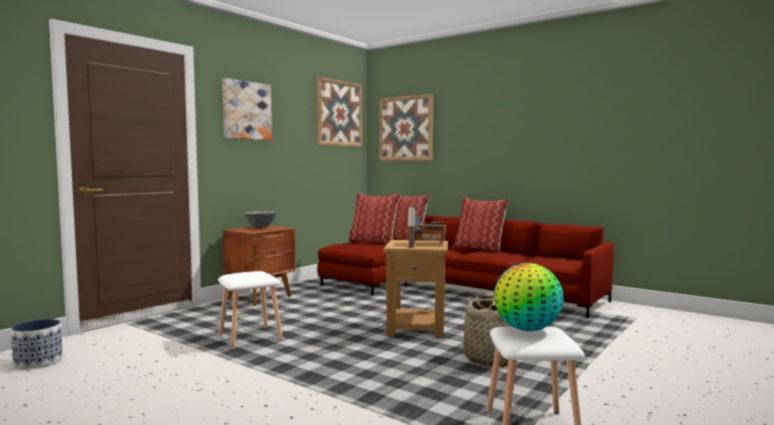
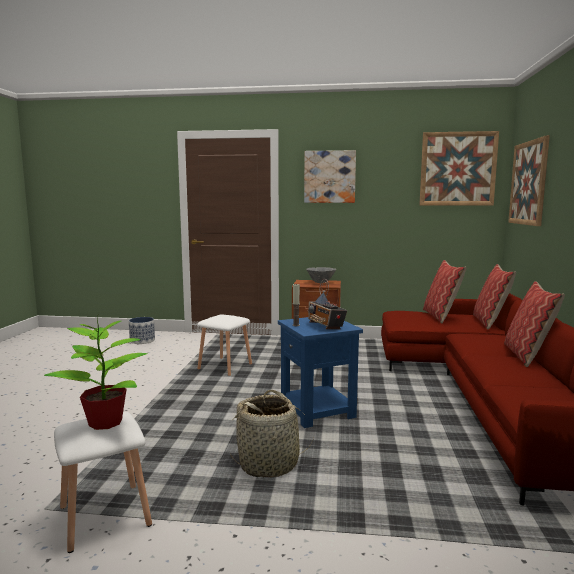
camera: 60 degrees right, 5 degrees up
brown side table [383,240,448,338] -> blue side table [278,317,363,428]
globe [494,263,564,331] -> potted plant [44,313,148,430]

